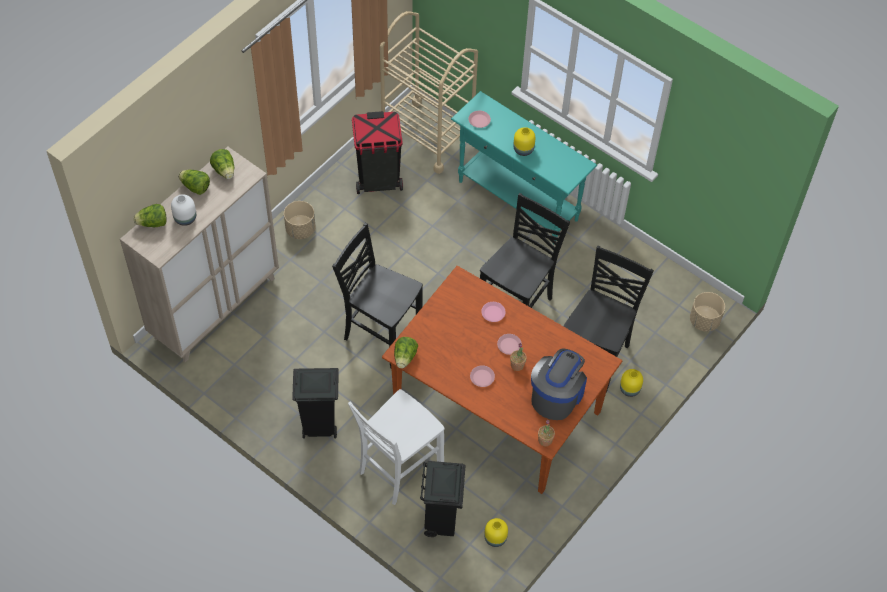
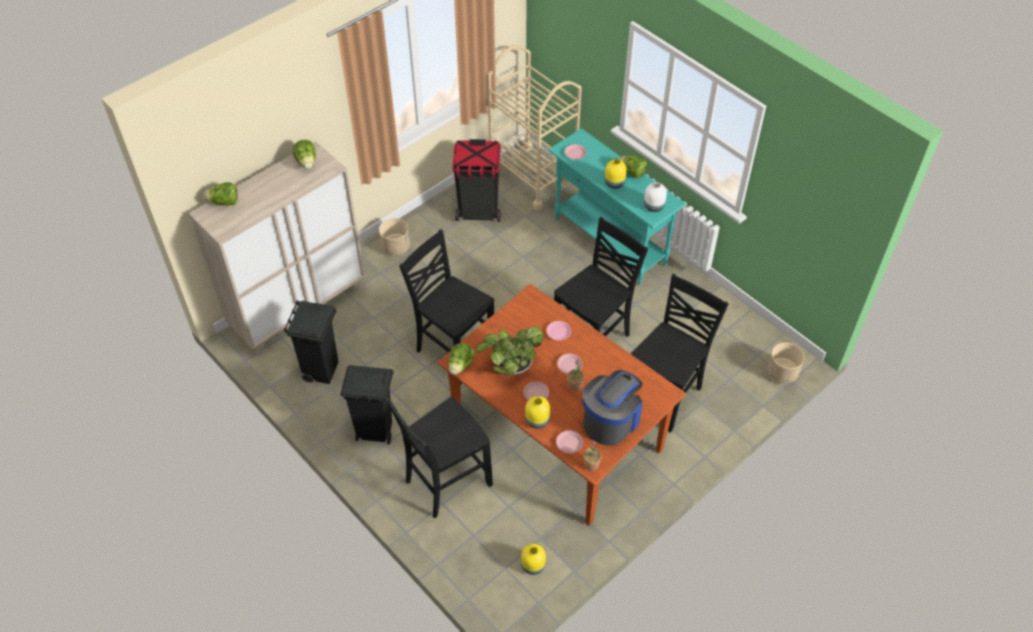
camera: 10 degrees right, 5 degrees down
white vase [171,194,196,226] -> white vase moved to [644,182,667,212]
lettuce [178,170,210,195] -> lettuce moved to [619,155,647,179]
white chair [348,389,445,505] -> black chair [386,397,493,518]
black trash can [420,461,465,537] -> black trash can moved to [284,301,338,384]
yellow vase [620,369,643,397] -> yellow vase moved to [525,396,550,429]
none -> potted plant [476,326,544,376]
none -> pink plate [556,430,583,454]

